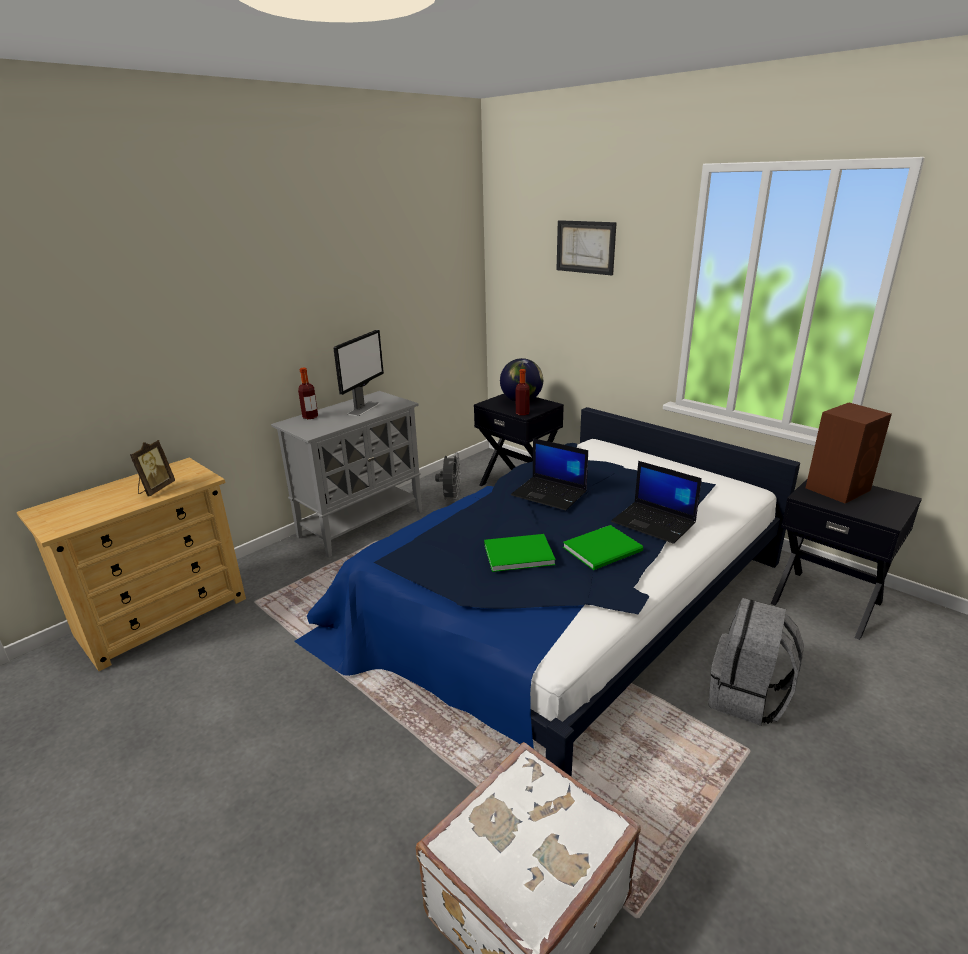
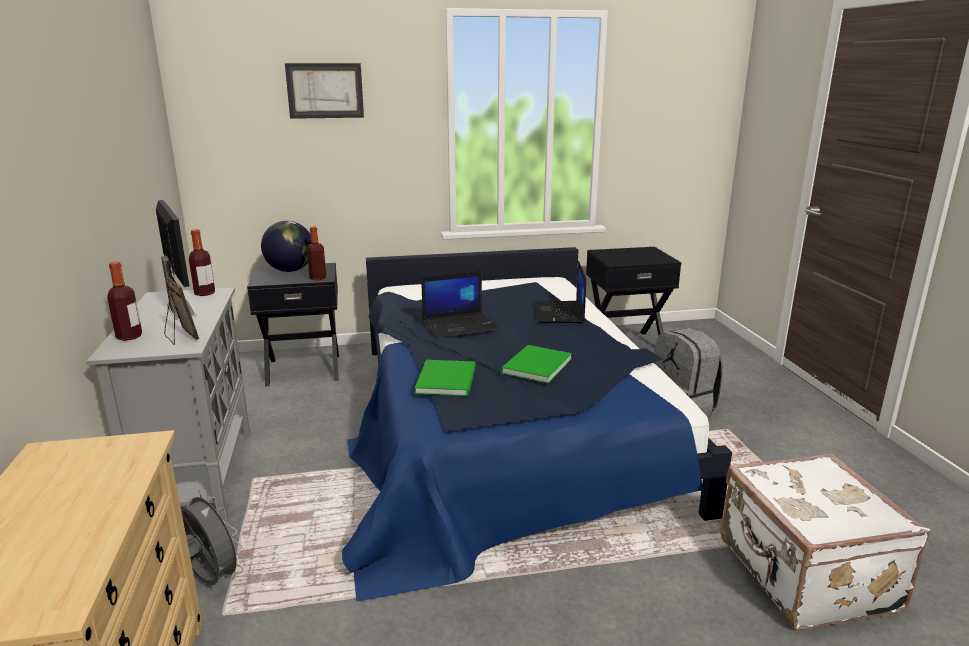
camera: 55 degrees left, 5 degrees down
picture frame [130,440,175,496] -> picture frame moved to [164,276,199,345]
grey fan [435,452,461,500] -> grey fan moved to [180,490,244,585]
green book [563,525,643,570] -> green book moved to [415,360,476,396]
laptop [611,461,702,544] -> laptop turned 105 degrees clockwise [535,261,586,323]
brown speaker [806,402,892,504] -> none
none -> bottle [189,229,215,296]

